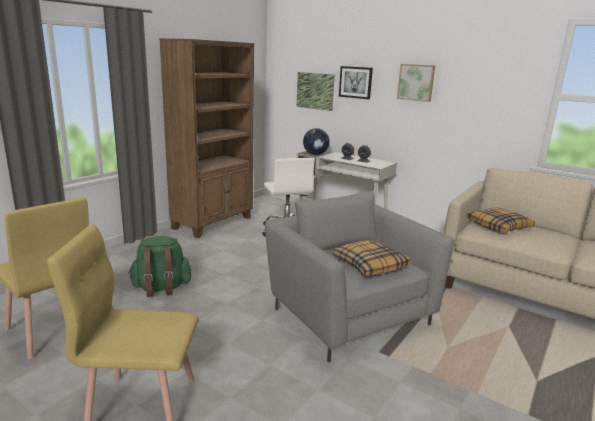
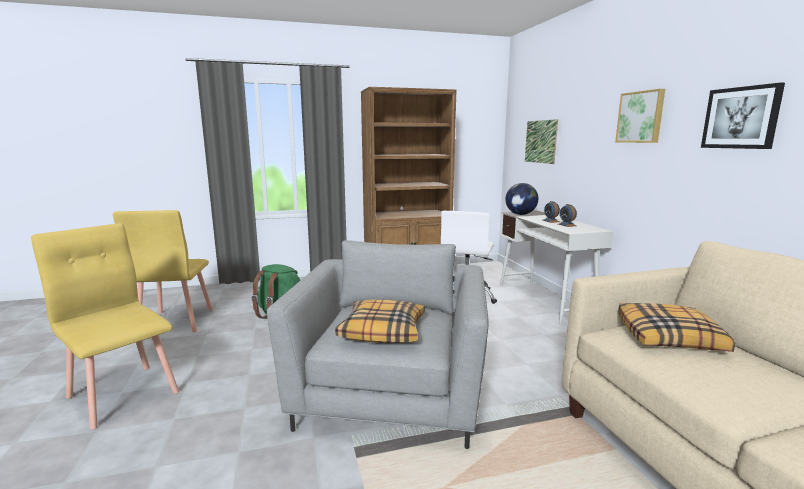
camera: 40 degrees right, 5 degrees down
picture [339,66,373,99] -> picture moved to [701,83,785,149]

